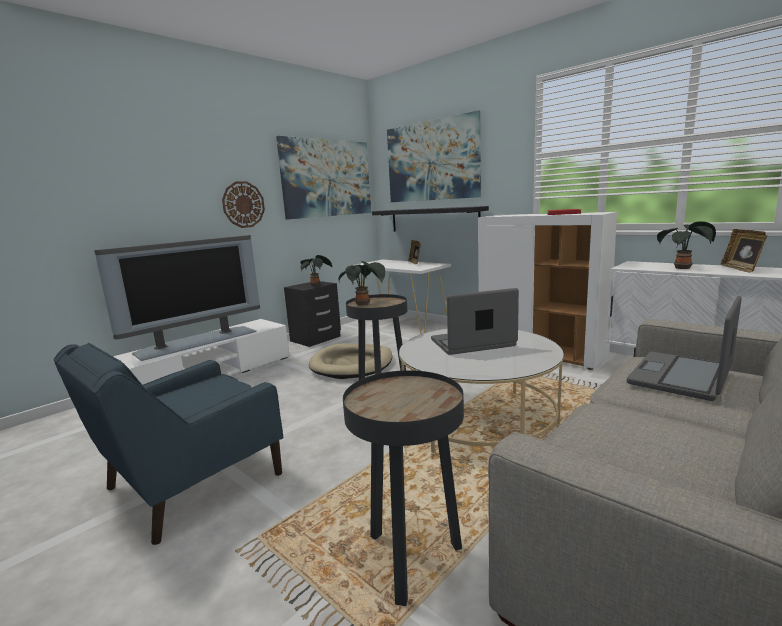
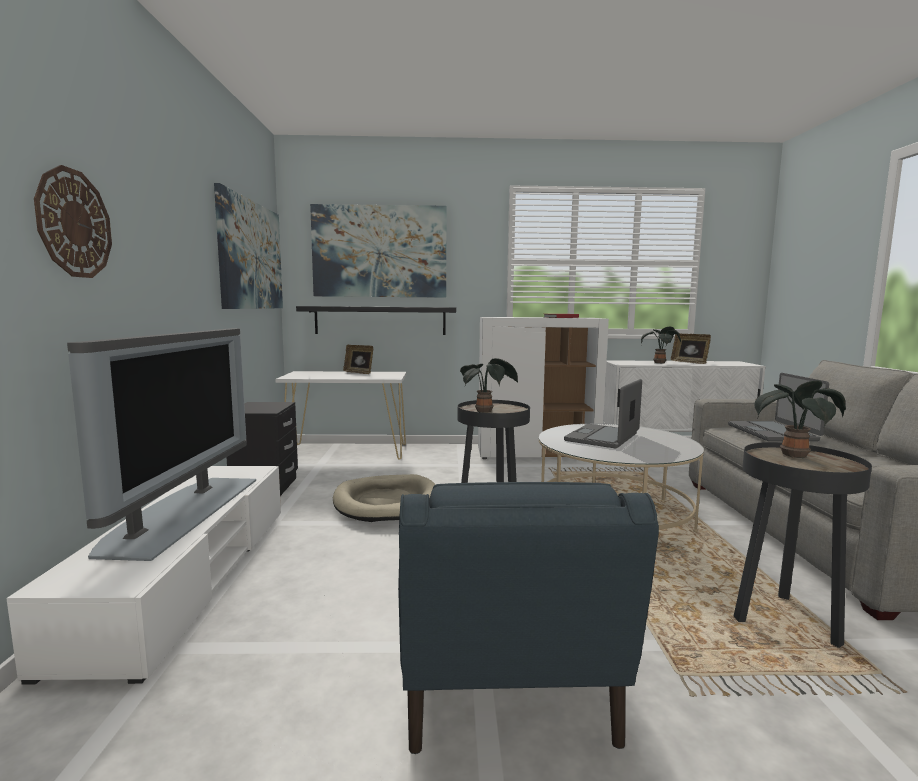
camera: 45 degrees left, 5 degrees down
wall clock [222,181,265,228] -> wall clock moved to [34,165,112,278]
potted plant [300,255,333,286] -> potted plant moved to [755,380,846,458]

